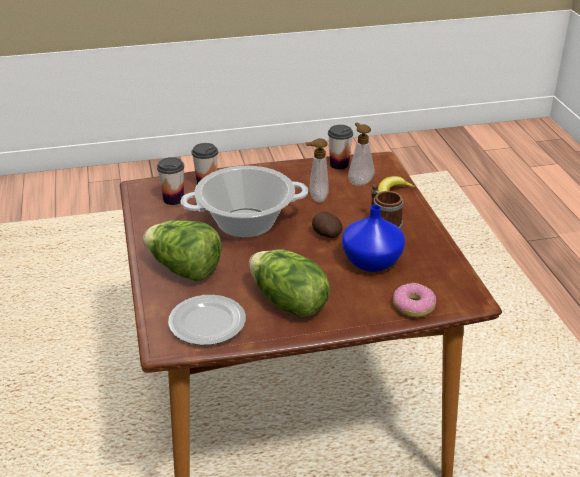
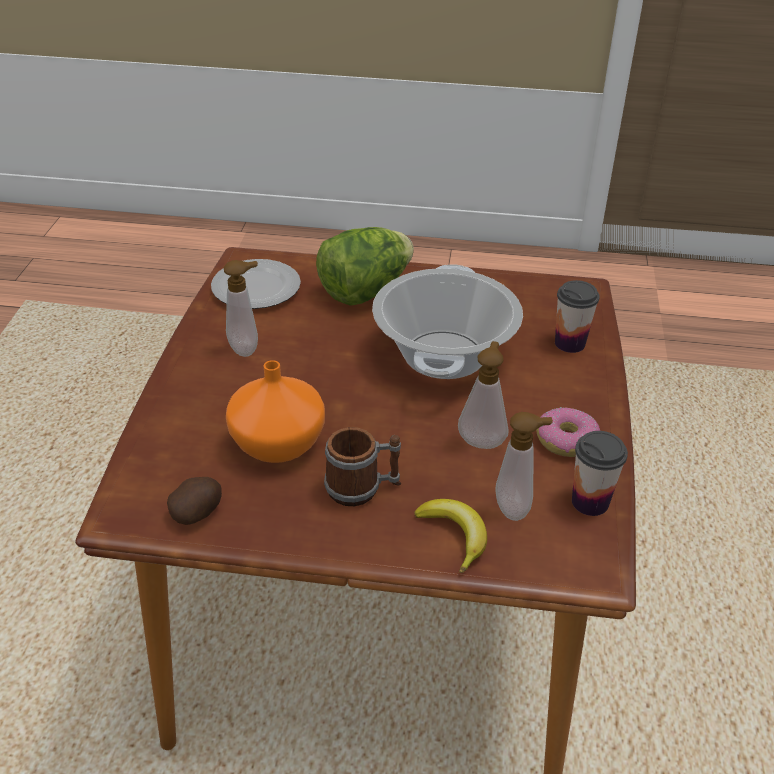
camera: 110 degrees right, 5 degrees up
cup [157,157,184,205] -> none
lettuce [249,249,330,317] -> soap dispenser [224,260,258,357]
potato [312,212,343,238] -> potato moved to [167,477,222,525]
blue vase [342,205,405,272] -> orange vase [226,360,325,463]
donut [393,283,436,318] -> donut moved to [536,407,600,457]

